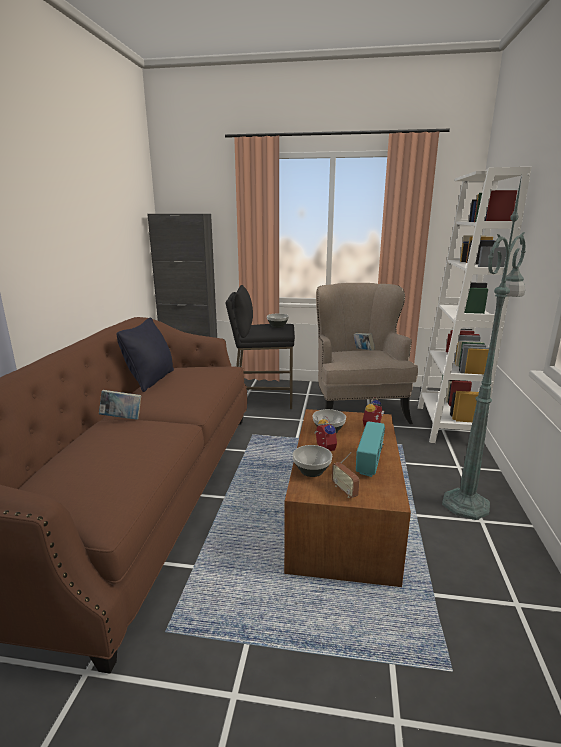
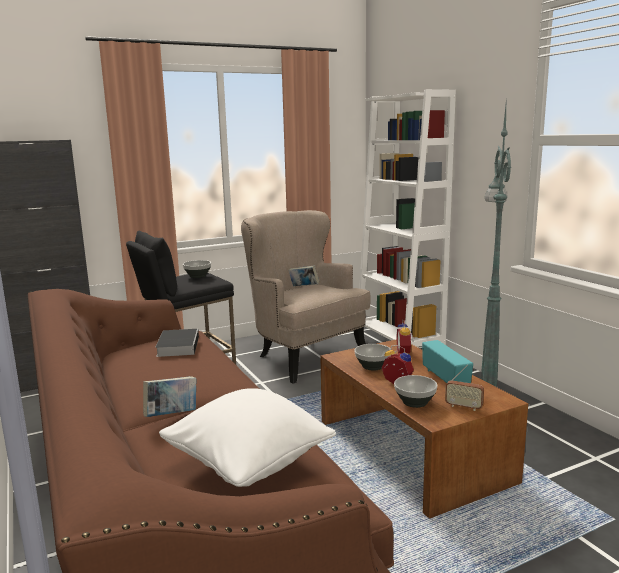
camera: 35 degrees left, 5 degrees down
black pillow [116,318,174,392] -> none
none -> book [156,329,199,357]
none -> white pillow [159,388,336,487]

